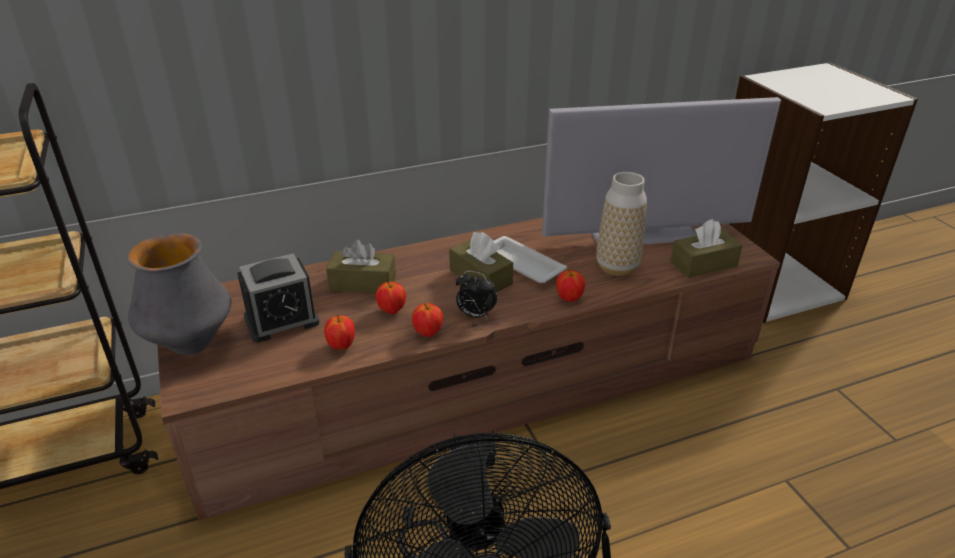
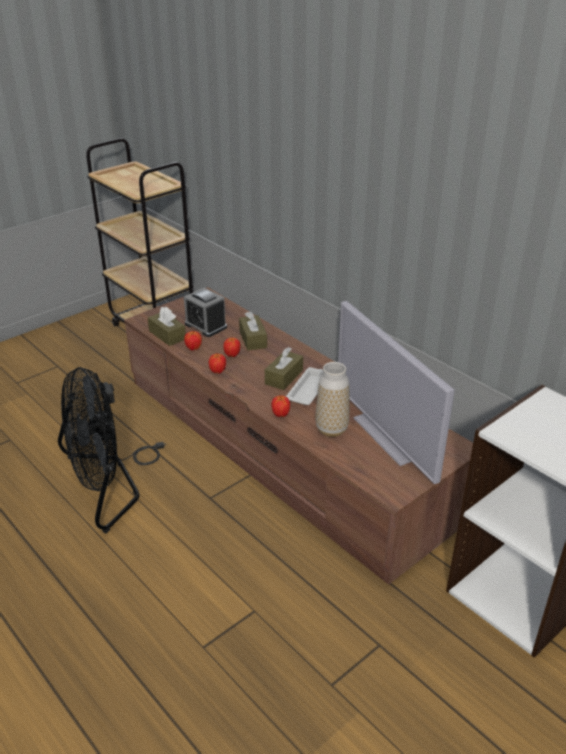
camera: 70 degrees right, 0 degrees up
vase [127,233,231,355] -> none
alarm clock [456,271,497,319] -> none
brown tissue box [670,219,743,278] -> brown tissue box moved to [148,307,186,346]

